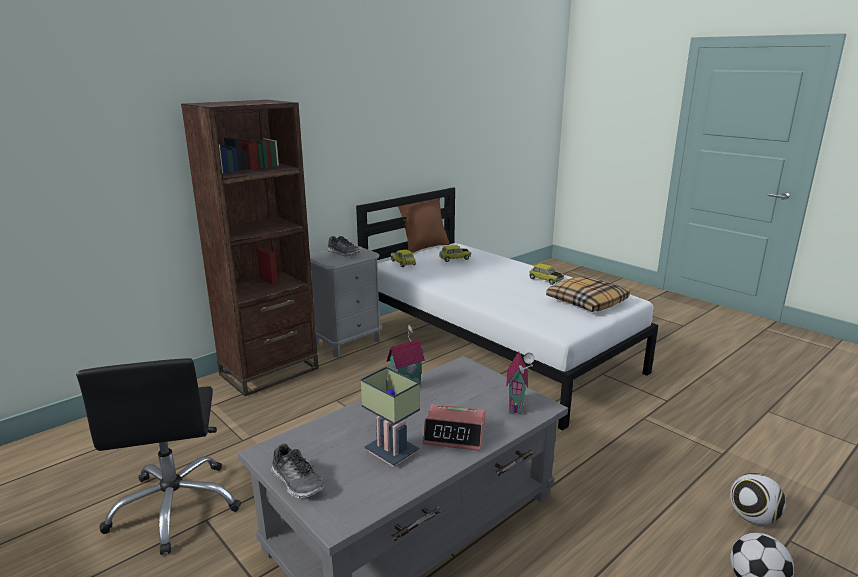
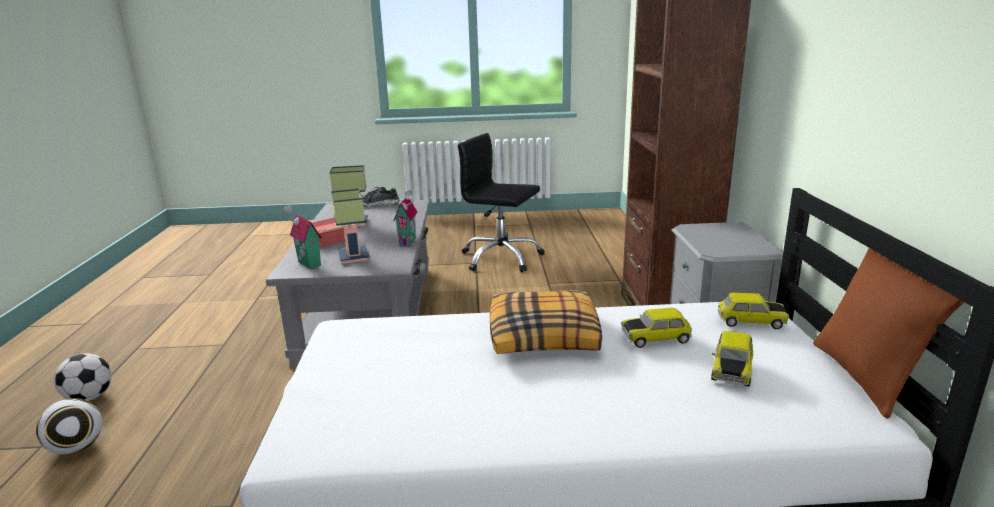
camera: 130 degrees right, 0 degrees up
shoe [327,236,360,257] -> none
toy car [529,264,564,285] -> toy car moved to [621,308,692,348]
pillow [546,276,630,312] -> pillow moved to [490,290,602,354]
none -> table lamp [331,189,370,264]

